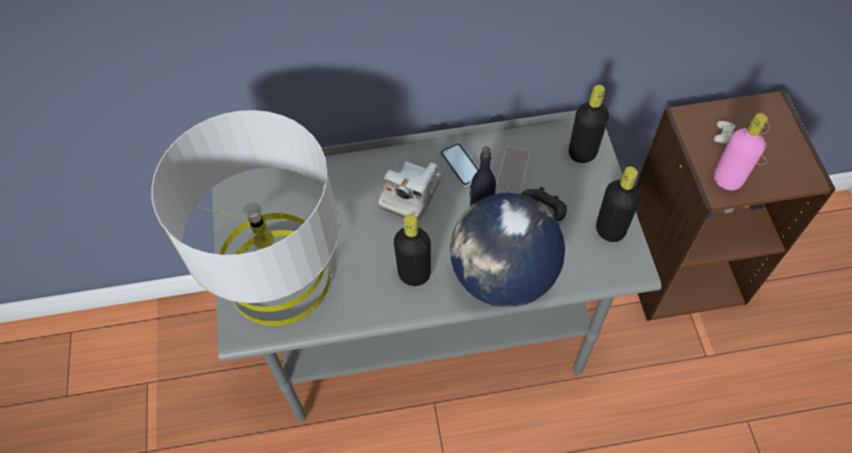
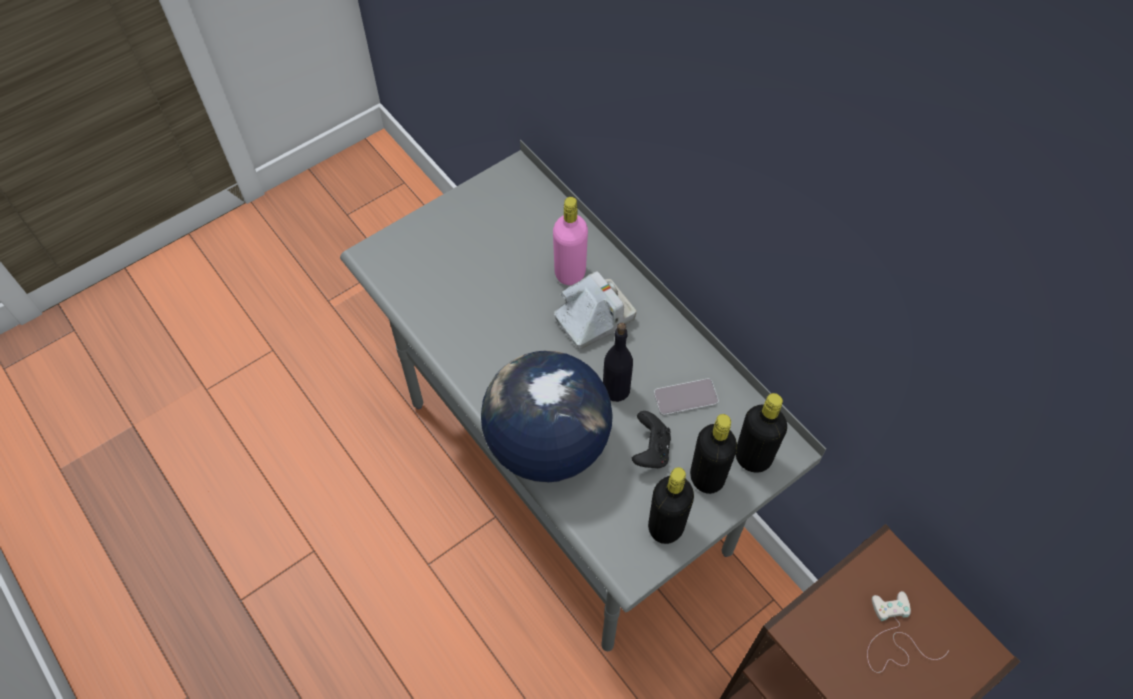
camera: 60 degrees right, 0 degrees up
grey table lamp [151,110,339,326] -> none
camera [378,161,441,221] -> camera turned 150 degrees clockwise [554,271,636,349]
black bottle [394,214,431,286] -> black bottle moved to [690,414,737,494]
phone [440,143,479,187] -> none
pink bottle [713,113,768,190] -> pink bottle moved to [553,197,588,285]

